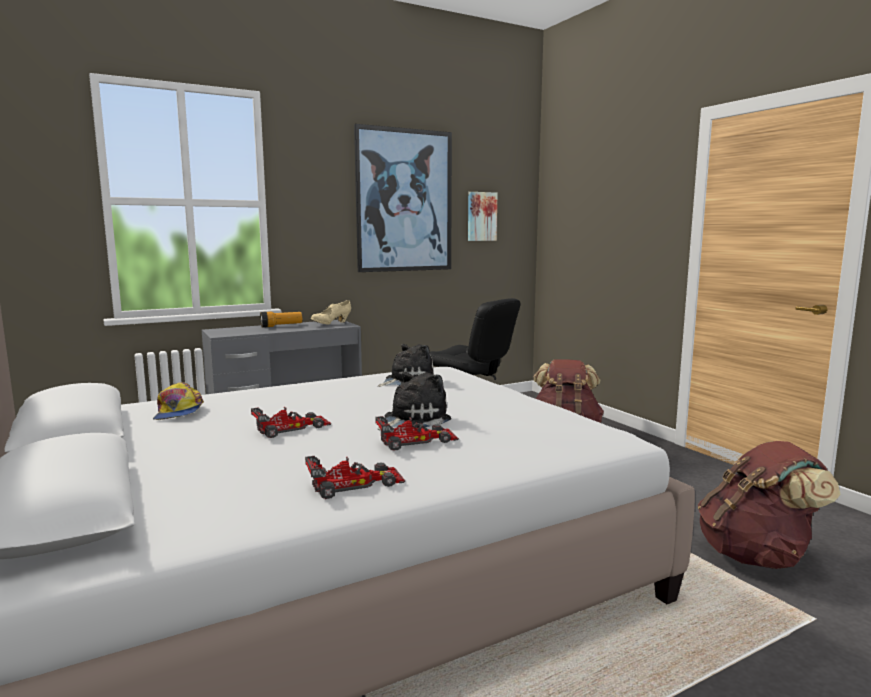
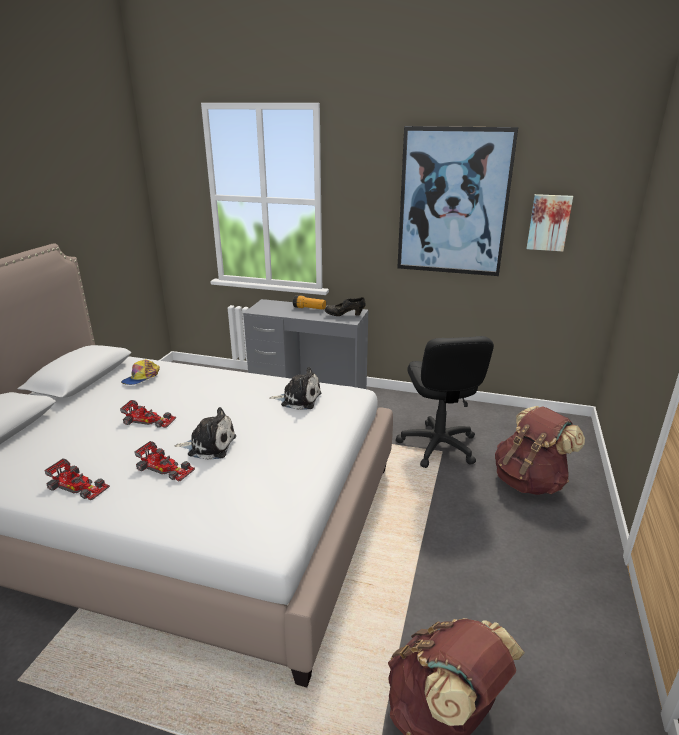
camera: 45 degrees right, 15 degrees up
beige shoe [311,300,351,324] -> black shoe [325,297,365,316]

